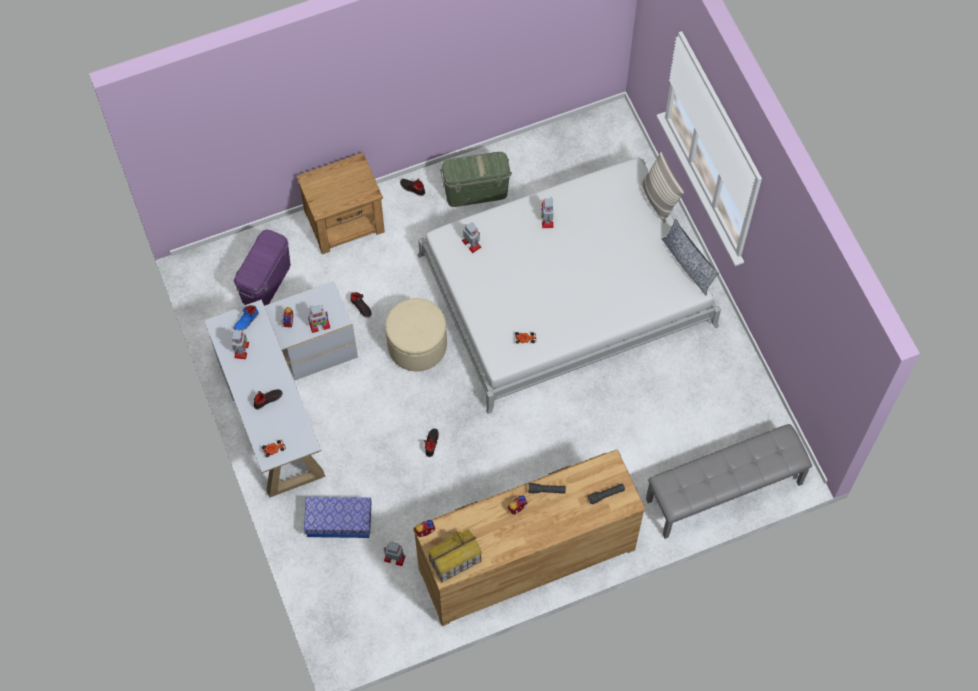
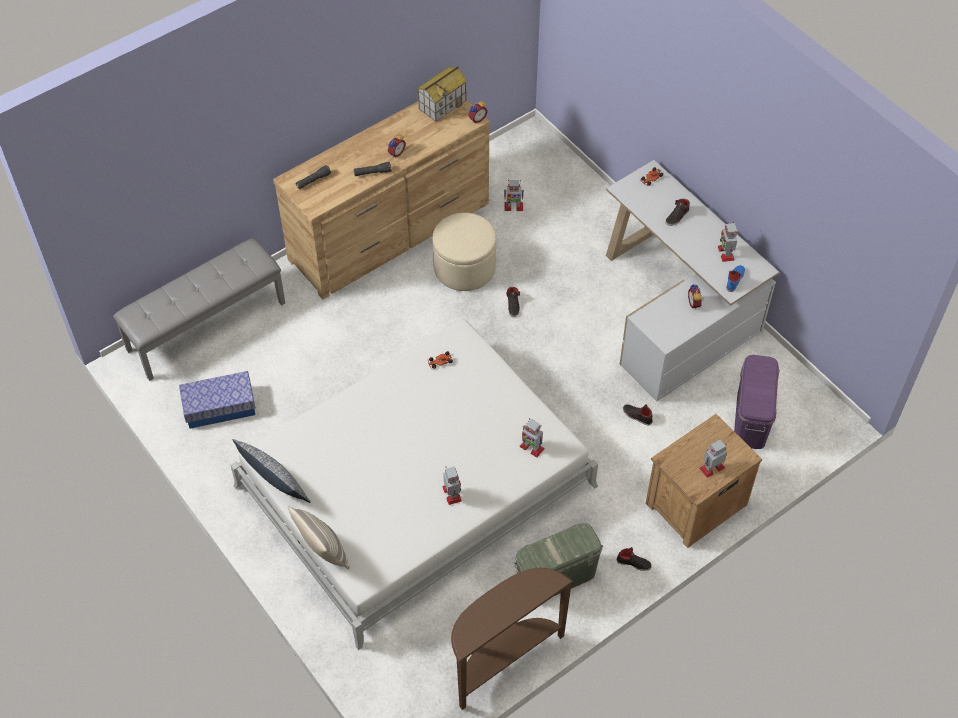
camera: 165 degrees right, 10 degrees down
storage box [304,497,371,538] -> storage box moved to [179,371,255,429]
toy robot [308,305,330,333] -> toy robot moved to [699,439,727,478]
beige ottoman [385,298,447,371] -> beige ottoman moved to [433,213,496,291]
none -> brown console table [451,568,574,710]

